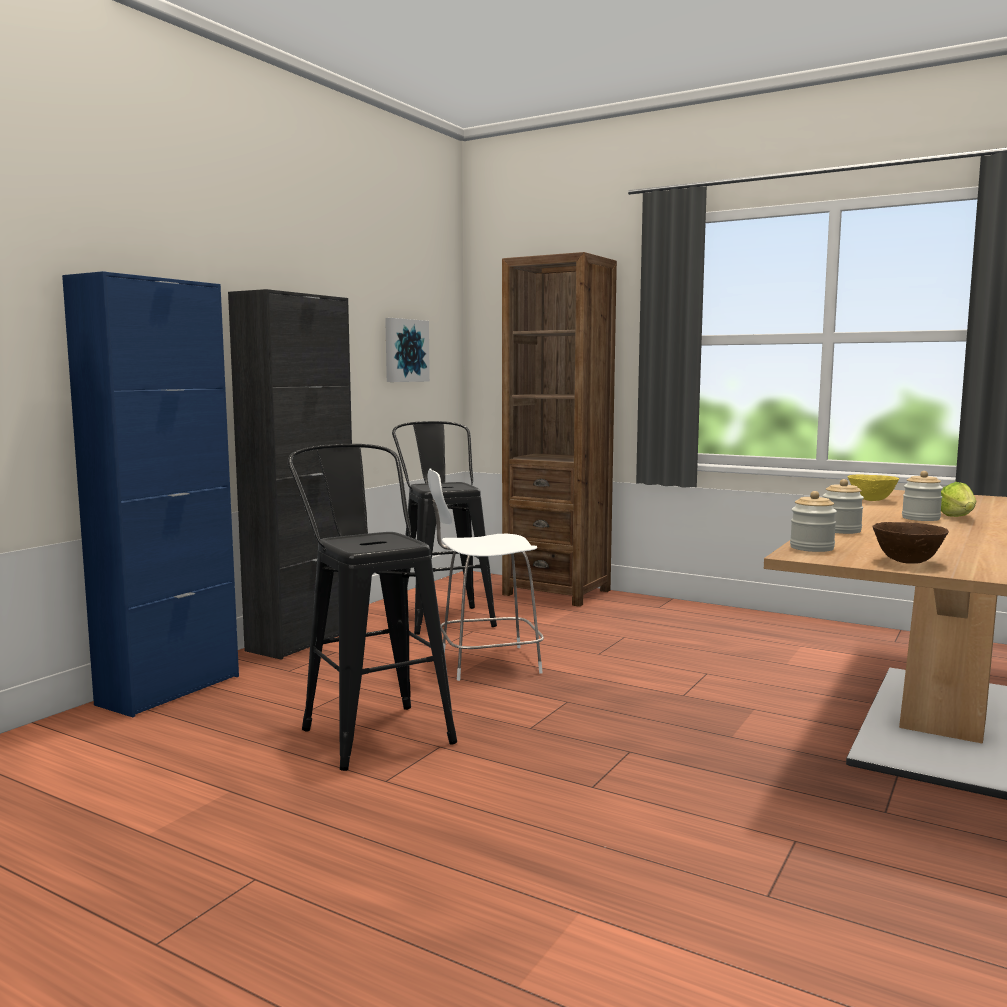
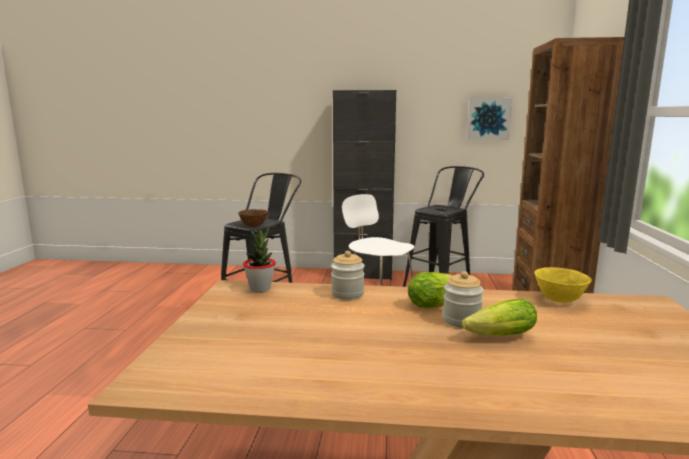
camera: 65 degrees right, 5 degrees up
blue cabinet [62,271,239,717] -> none
jar [790,491,837,552] -> potted plant [243,226,276,292]
brown bowl [872,522,949,564] -> brown bowl moved to [238,209,269,227]
none -> lettuce [408,272,453,308]

